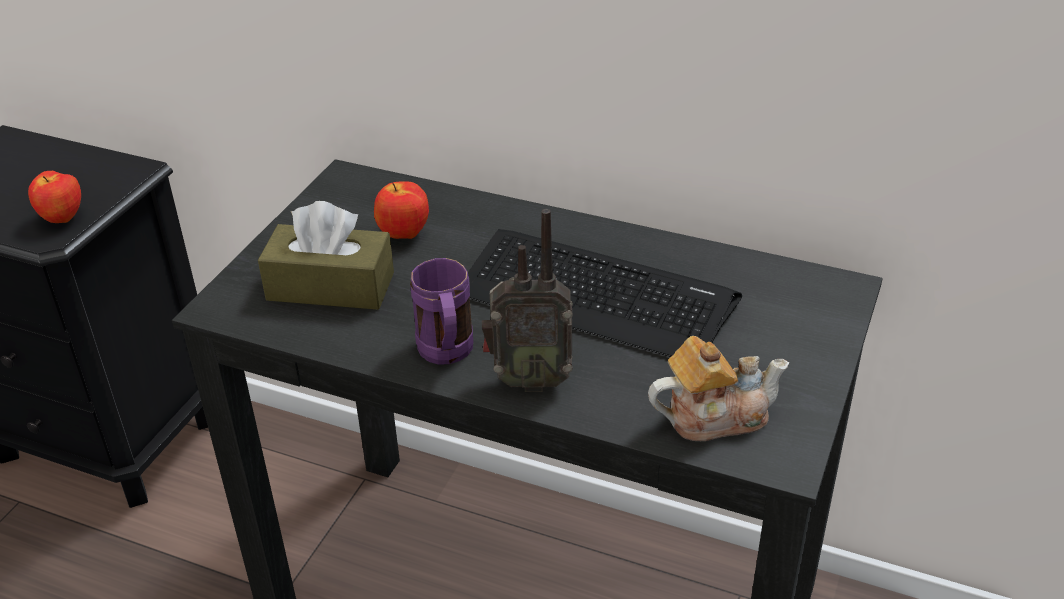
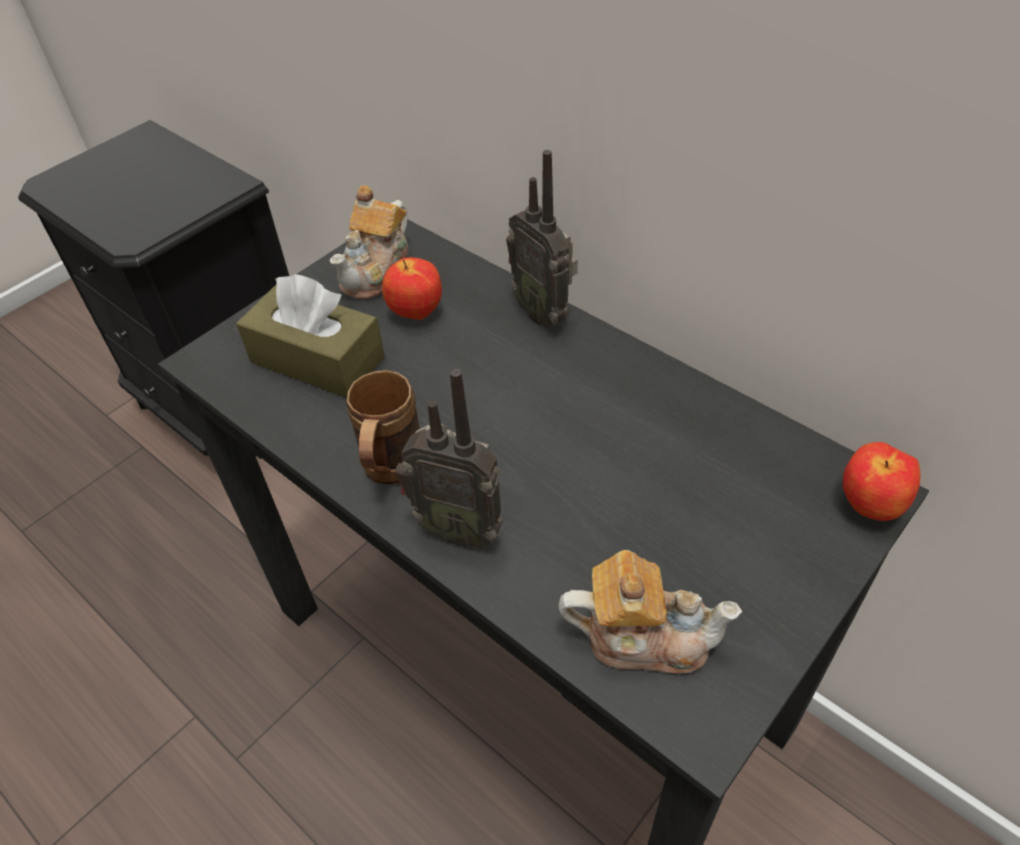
camera: 20 degrees right, 10 degrees up
apple [28,171,81,223] -> apple moved to [843,442,921,521]
purple mug [410,258,473,365] -> brown mug [346,370,420,485]
keyboard [468,229,742,357] -> none
none -> teapot [330,186,408,299]
none -> radio [506,150,578,328]

